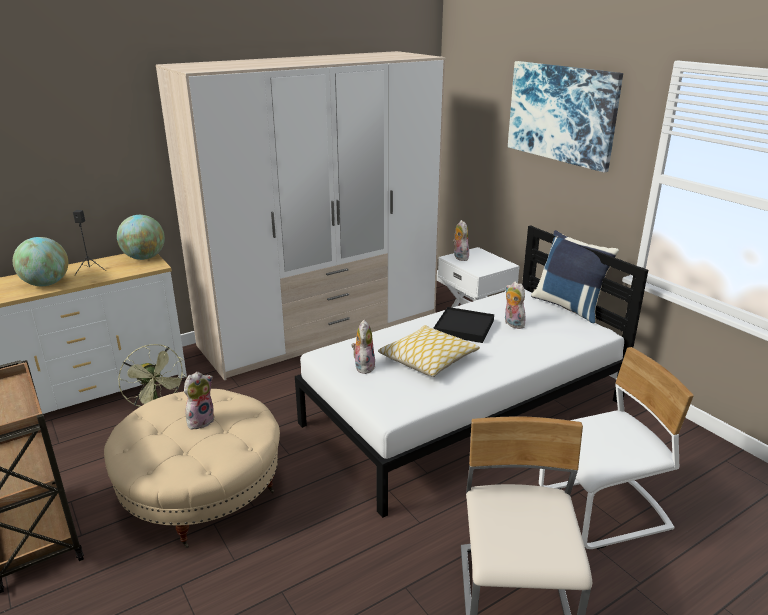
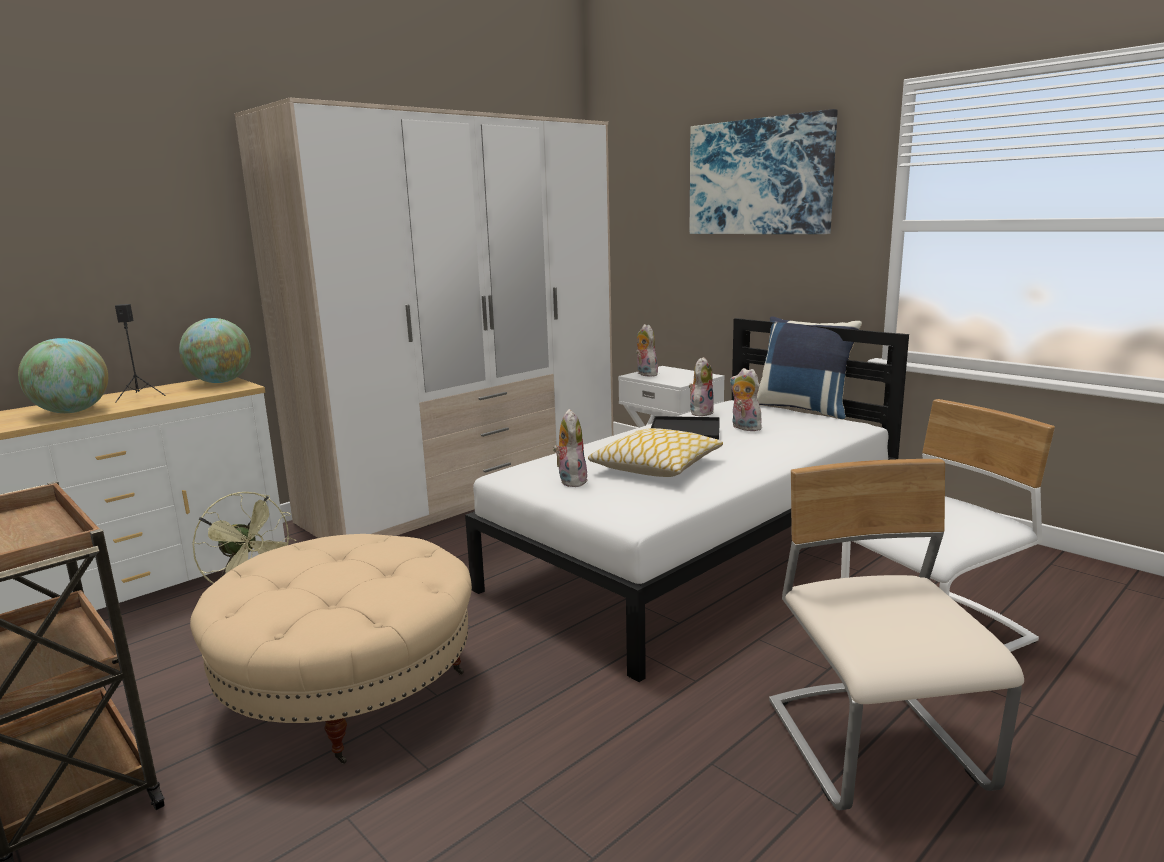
camera: 10 degrees left, 10 degrees down
plush toy [184,372,214,429] -> plush toy moved to [689,357,714,416]

